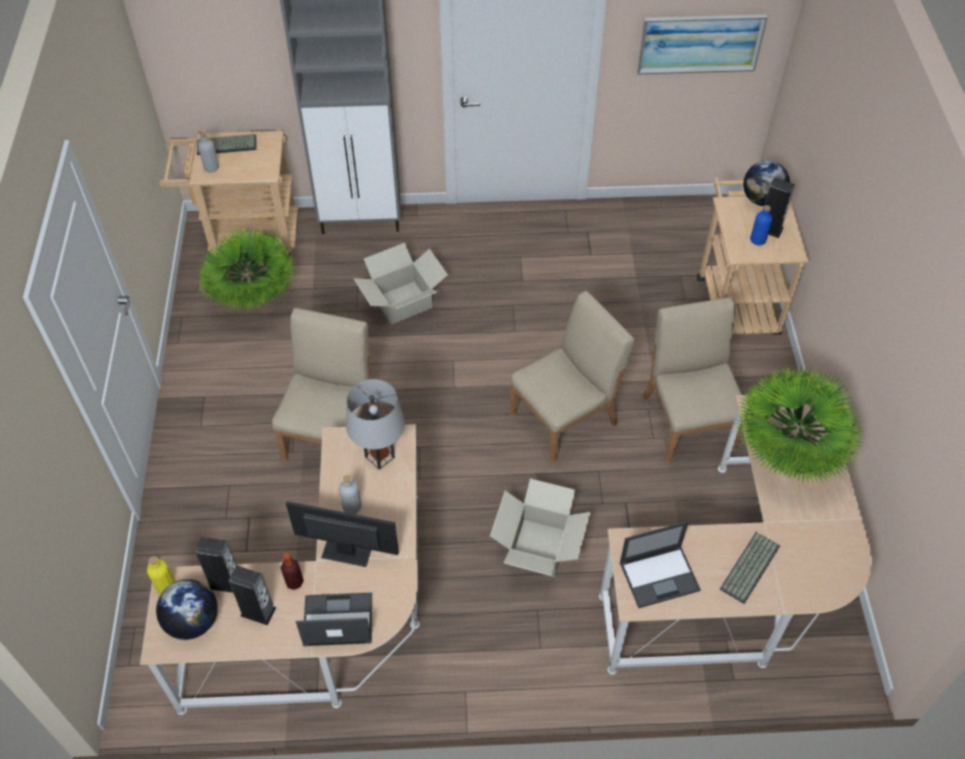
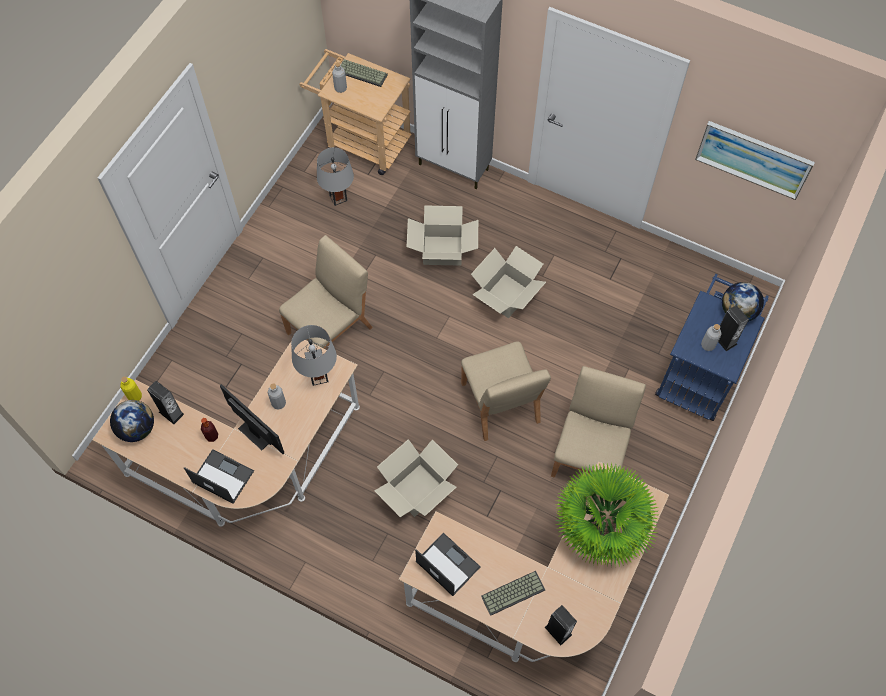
camera: 30 degrees right, 10 degrees up
potted plant [196,227,298,312] -> grey table lamp [317,147,354,206]
speaker [229,566,277,625] -> speaker moved to [545,605,577,645]
beige chair [510,291,635,463] -> beige chair turned 75 degrees clockwise [461,342,551,441]
laptop [620,521,701,608] -> laptop turned 150 degrees counterclockwise [415,533,481,596]
beige cart [697,178,809,335] -> blue cart [655,274,769,421]
blue bottle [750,205,773,246] -> grey bottle [701,324,722,351]
none -> cardboard box [471,246,546,318]

